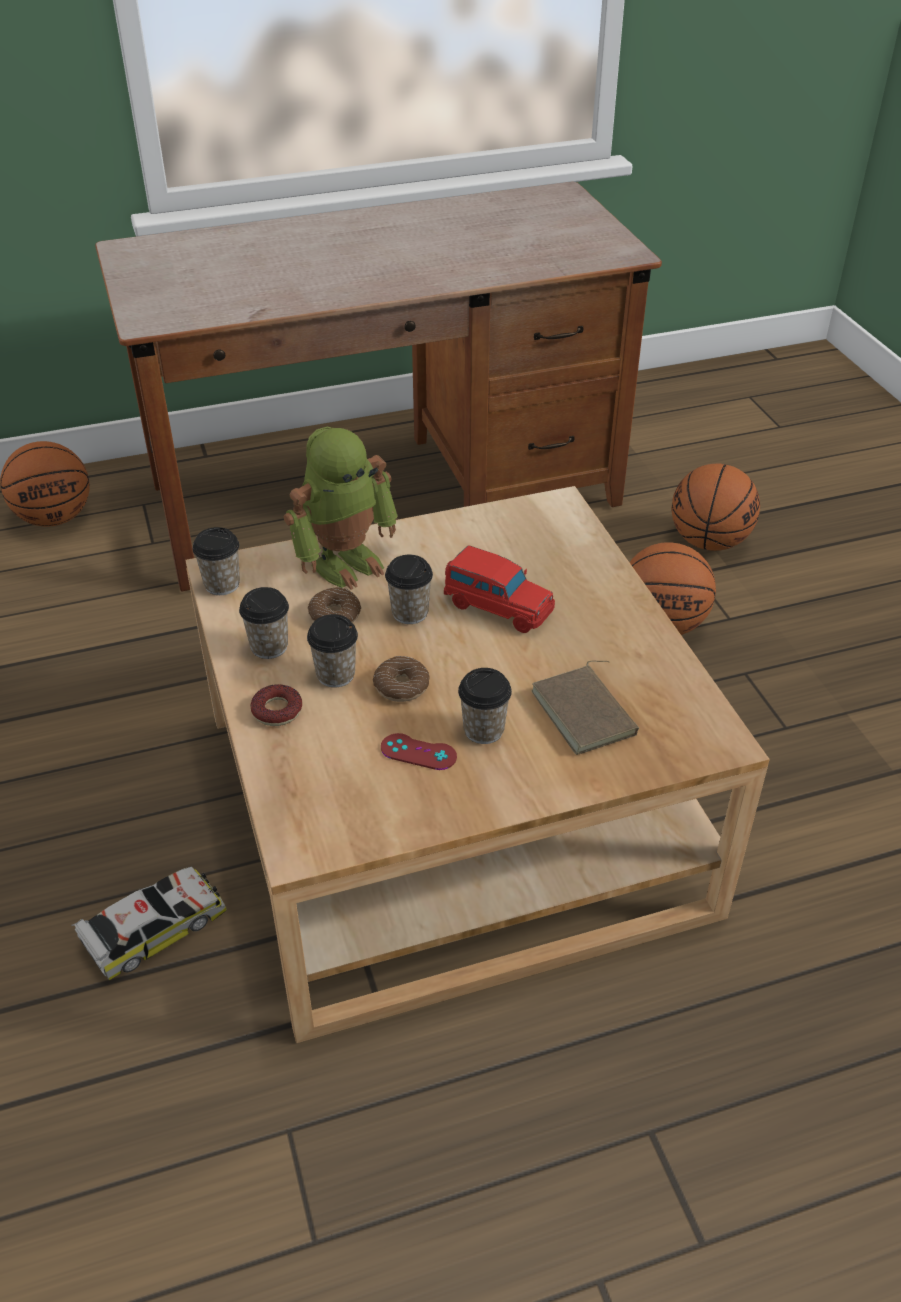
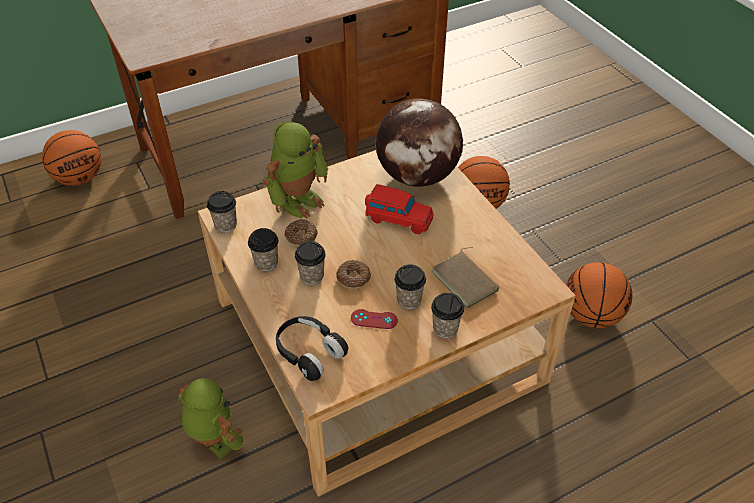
camera: 10 degrees left, 5 degrees up
toy car [71,867,227,980] -> toy robot [178,378,244,459]
donut [250,684,302,726] -> none
cup [385,555,433,624] -> cup moved to [431,293,464,338]
basketball [672,464,760,551] -> basketball moved to [566,262,632,328]
none -> black headphones [276,316,348,381]
none -> globe [376,99,463,187]

